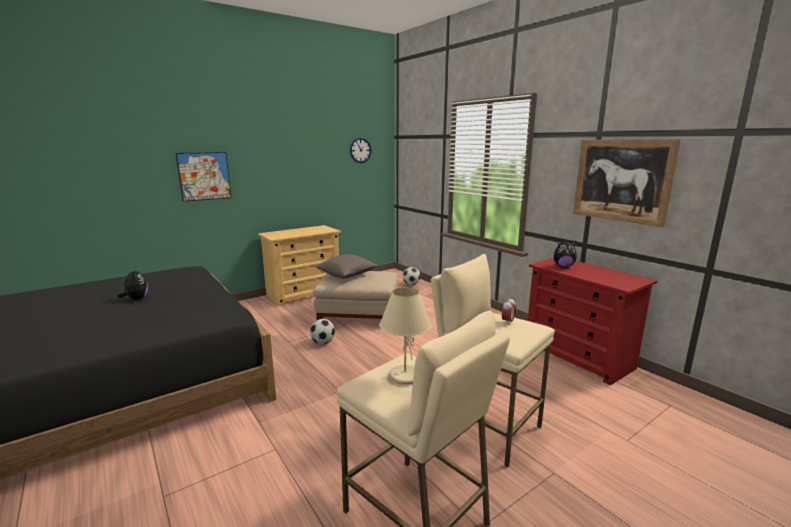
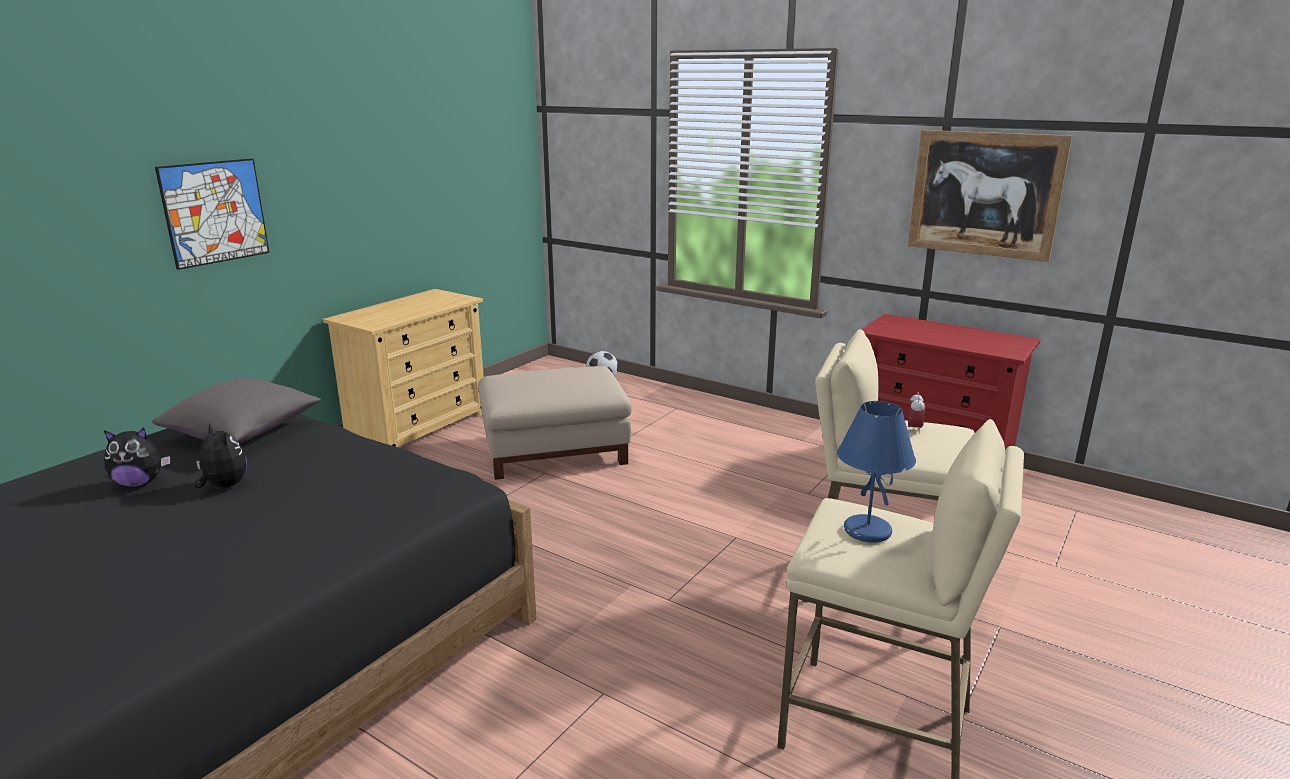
camera: 20 degrees left, 5 degrees up
football [310,319,335,344] -> none
grey pillow [316,254,378,279] -> grey pillow moved to [152,378,321,443]
wall clock [350,138,372,163] -> none
beige table lamp [379,287,431,385] -> blue table lamp [837,401,916,543]
plush toy [554,240,577,267] -> plush toy moved to [104,428,170,487]

